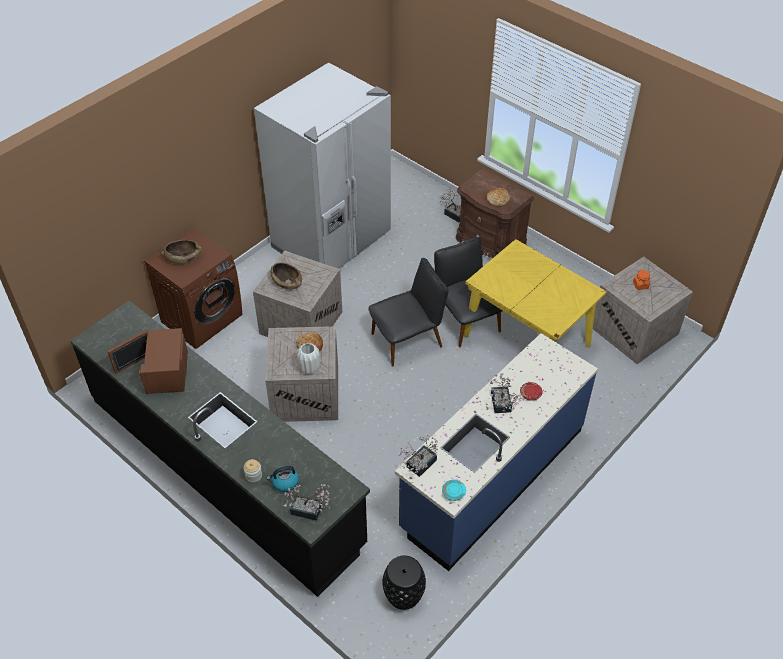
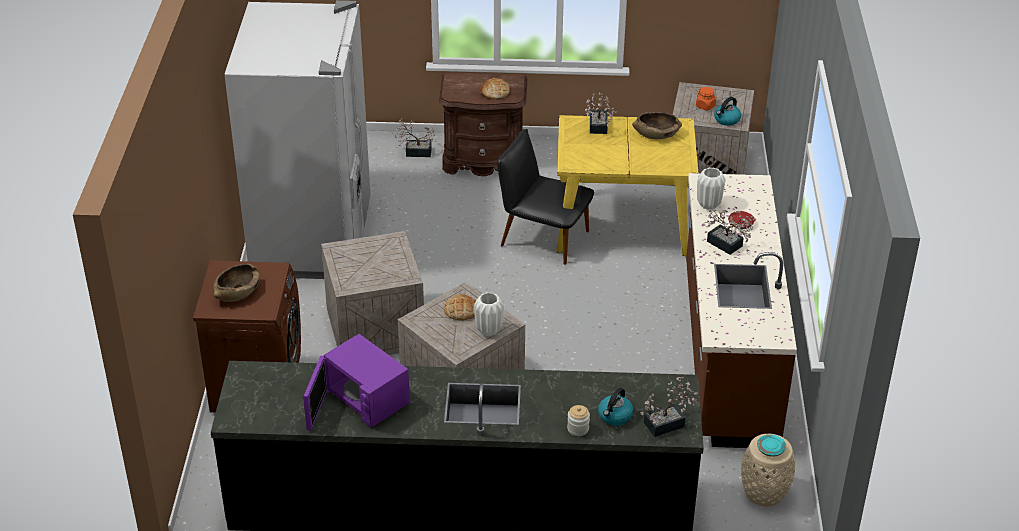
camera: 40 degrees left, 10 degrees down
brown microwave [107,328,188,394] -> purple microwave [303,334,410,431]
brown bowl [271,262,302,290] -> brown bowl moved to [632,112,682,140]
black chair [369,258,449,367] -> none
black stool [382,556,426,610] -> beige stool [741,434,795,507]
blue counter [395,333,598,571] -> brown counter [686,173,797,448]
potted plant [399,435,438,477] -> potted plant moved to [585,92,617,134]
turquoise plate [442,479,466,501] -> turquoise plate moved to [757,434,786,457]
none -> white vase [697,167,726,210]
none -> kettle [714,97,741,126]

